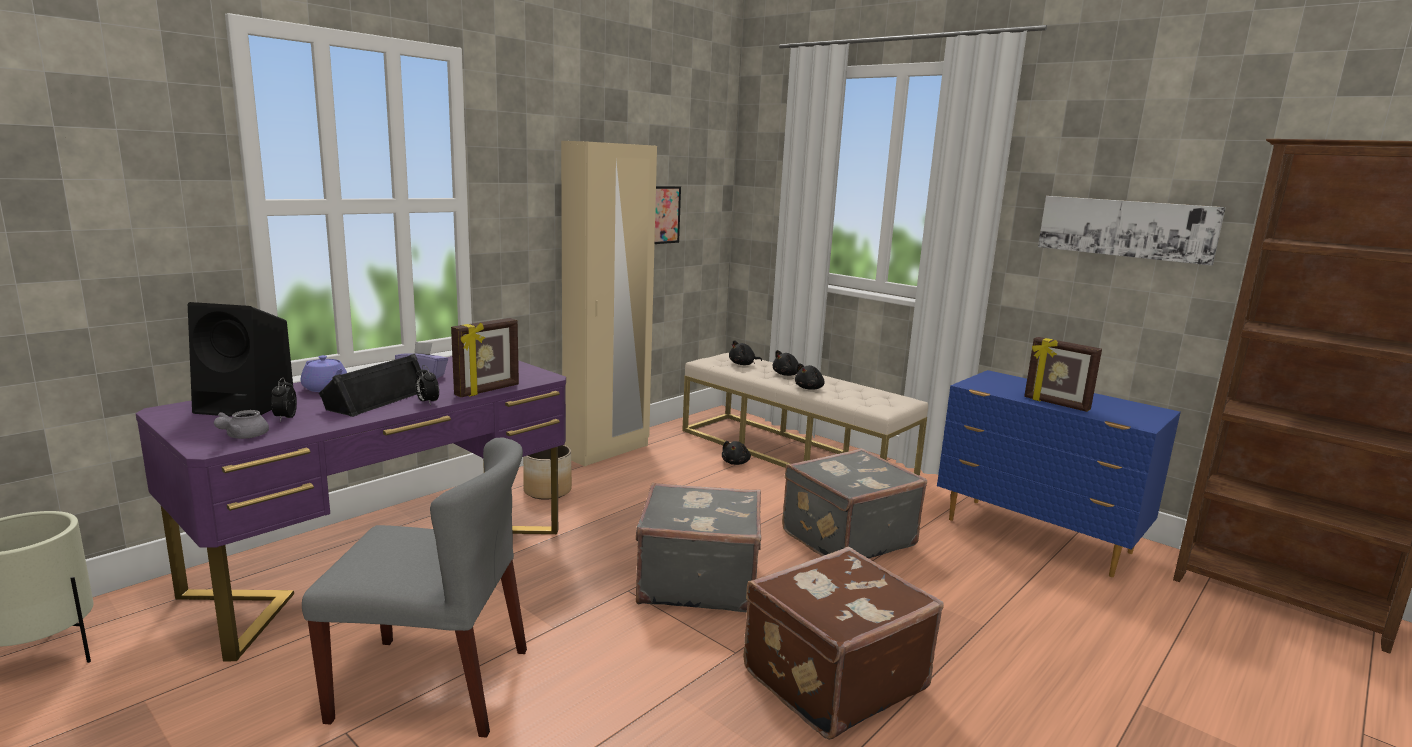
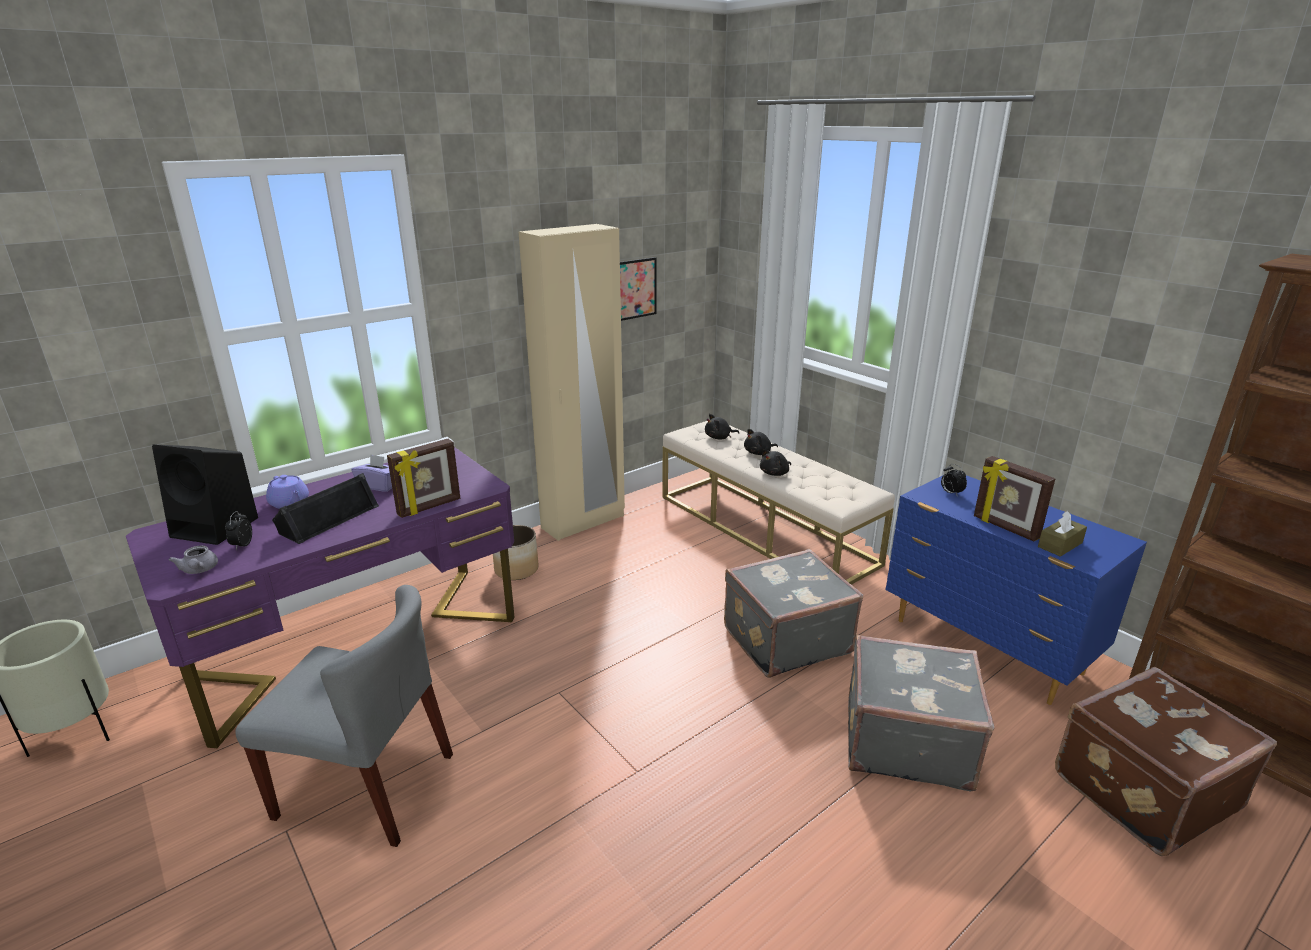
camera: 10 degrees right, 10 degrees up
grey teapot [214,410,269,439] -> grey teapot turned 45 degrees counterclockwise [169,545,218,574]
alarm clock [415,365,439,405] -> alarm clock moved to [941,464,967,497]
grey suitcase [636,483,761,612] -> grey suitcase moved to [848,634,994,791]
black plush toy [722,441,751,465] -> none
brown suitcase [743,547,944,740] -> brown suitcase moved to [1055,667,1277,856]
picture [1038,196,1226,266] -> none
none -> brown tissue box [1038,511,1087,557]

